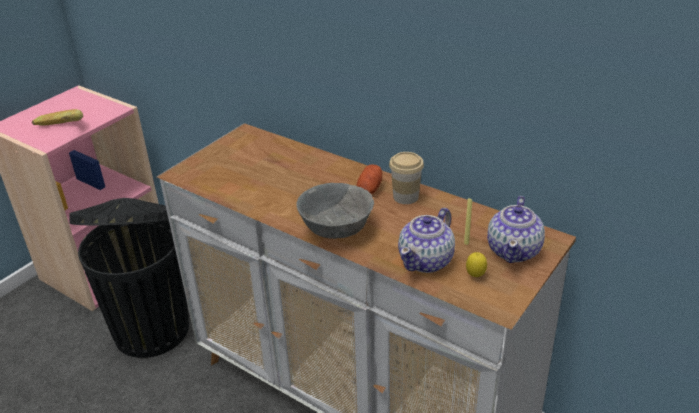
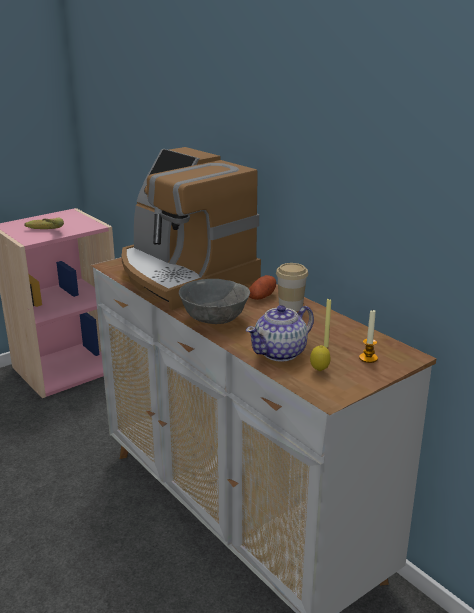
camera: 15 degrees right, 10 degrees down
black trash can [69,198,189,358] -> none
teapot [487,196,545,263] -> candle [359,310,378,363]
none -> coffee machine [121,147,261,310]

